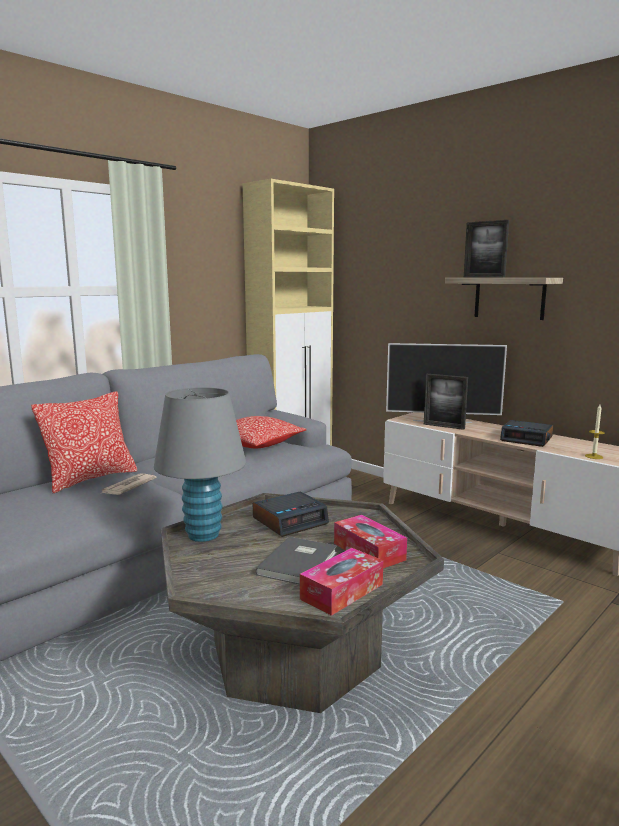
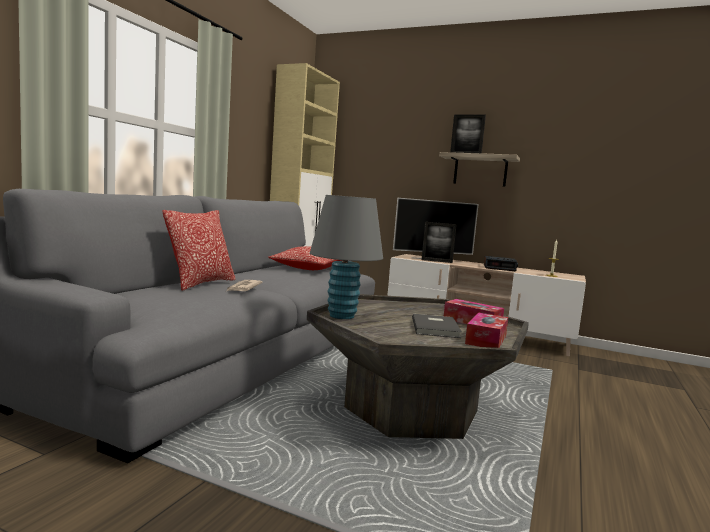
camera: 20 degrees left, 5 degrees down
alarm clock [253,492,329,537] -> none

